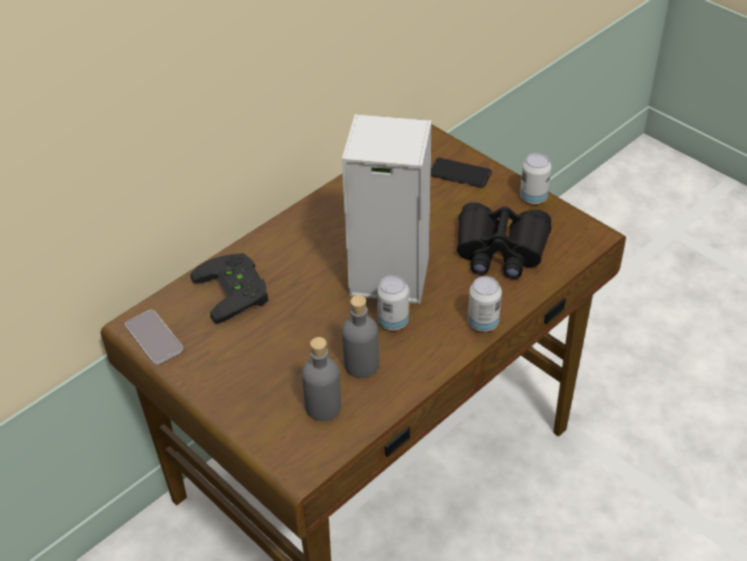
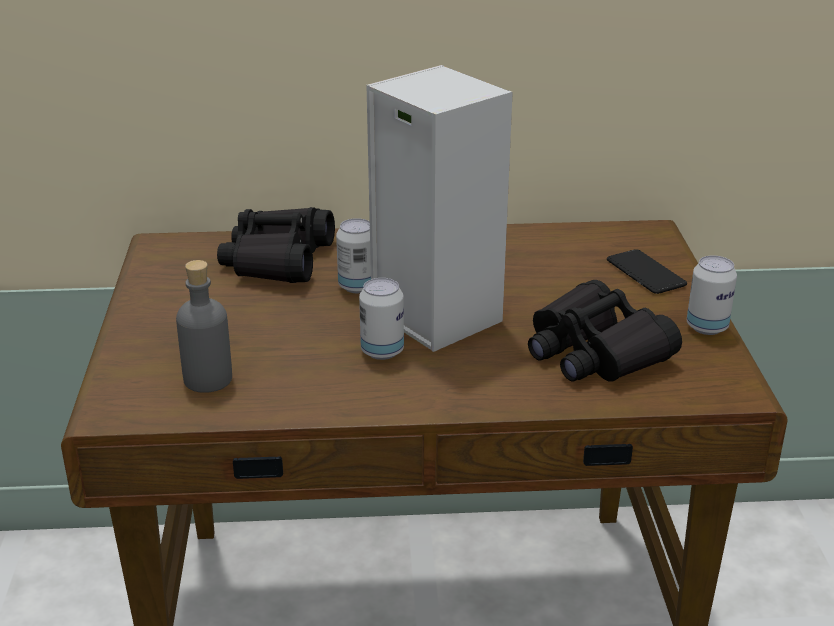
camera: 40 degrees right, 15 degrees down
phone [125,310,183,365] -> none
black game controller [190,253,268,324] -> black binoculars [217,207,335,283]
grey bottle [342,295,379,378] -> none
can [468,276,502,332] -> can moved to [336,218,371,293]

